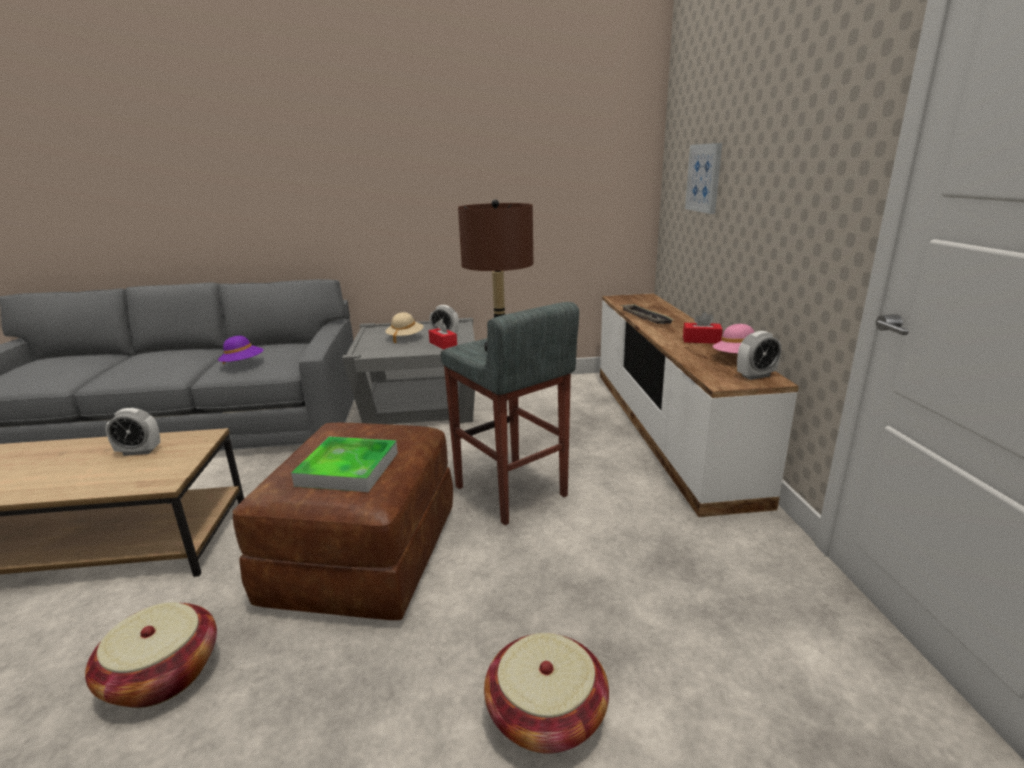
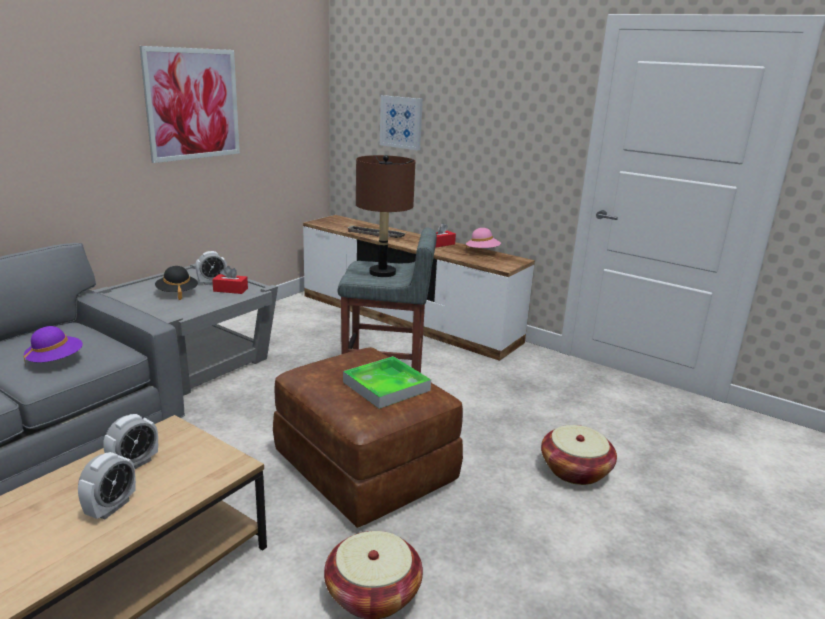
camera: 50 degrees left, 0 degrees up
beige hat [385,312,423,344] -> black hat [155,266,198,300]
alarm clock [737,331,781,380] -> alarm clock moved to [78,452,136,519]
none -> picture [139,46,240,163]

